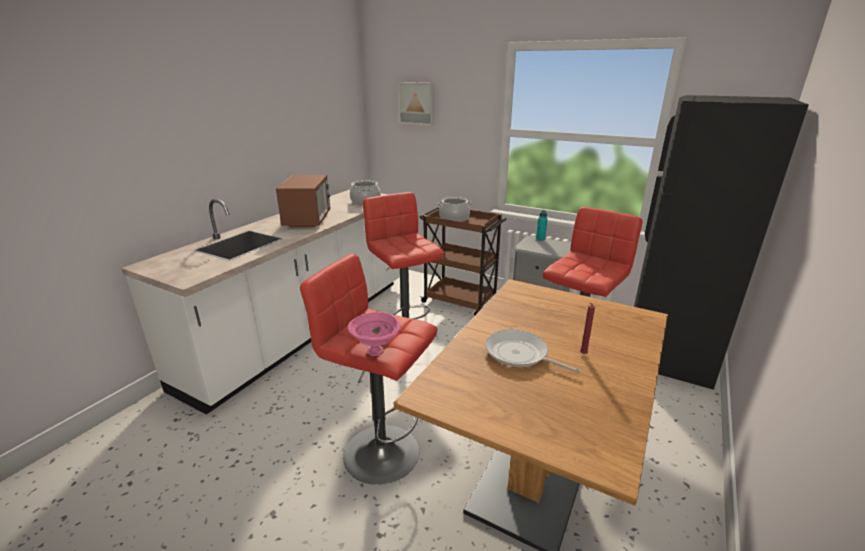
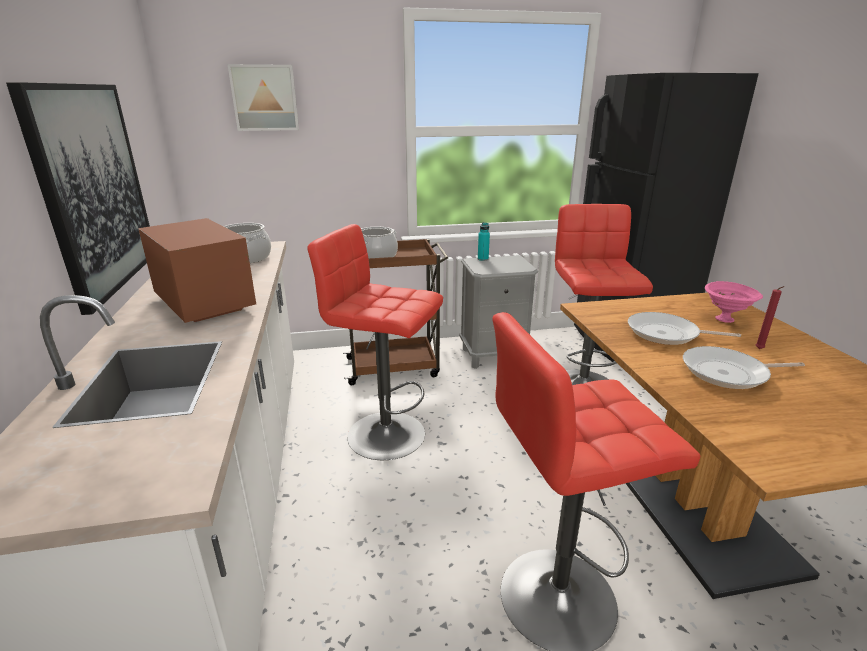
camera: 40 degrees left, 0 degrees up
pink bowl [348,312,400,356] -> pink bowl moved to [705,281,763,323]
none -> picture [6,82,150,315]
none -> frying pan [628,312,741,345]

